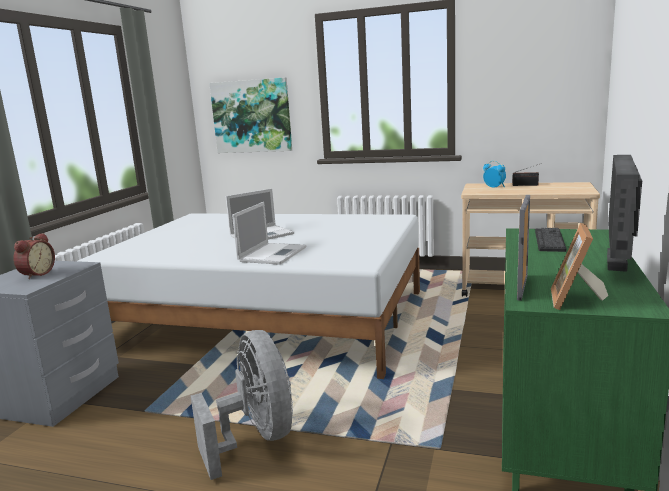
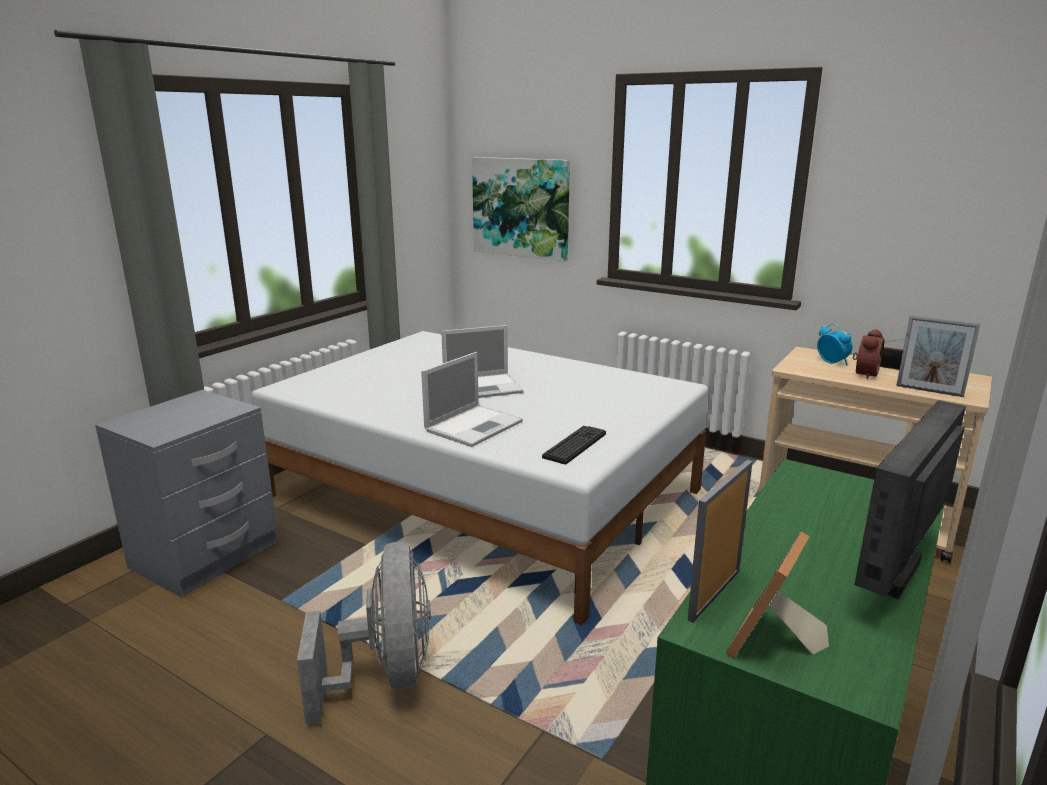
camera: 15 degrees right, 5 degrees up
alarm clock [13,233,55,279] -> alarm clock moved to [852,329,885,379]
keyboard [535,228,567,252] -> keyboard moved to [542,426,606,464]
none -> picture frame [896,316,980,397]

